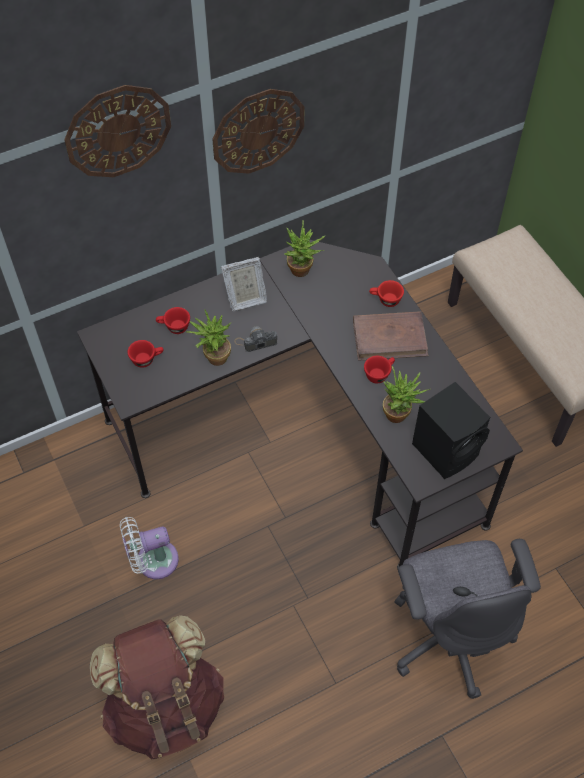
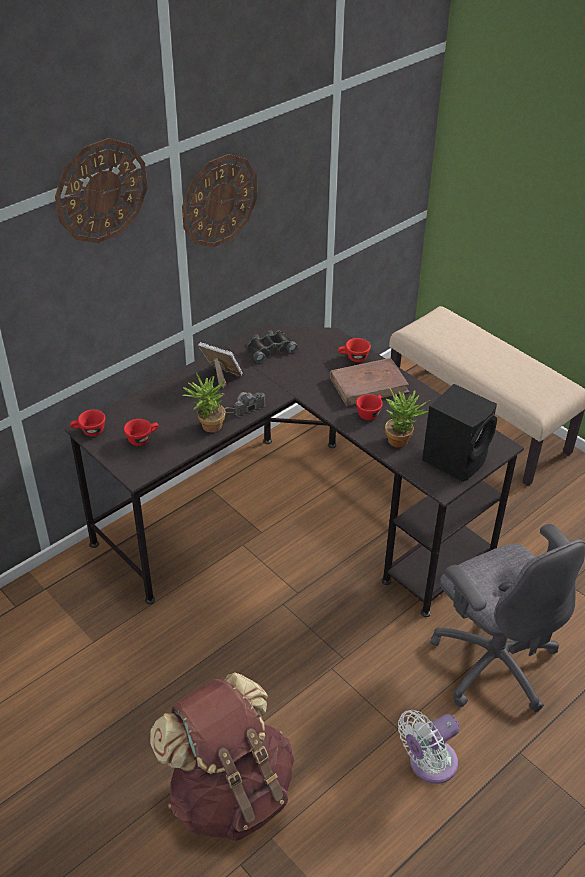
camera: 15 degrees left, 15 degrees down
white fan [120,517,179,579] -> white fan moved to [398,710,460,784]
red cup [156,307,190,334] -> red cup moved to [70,410,105,436]
picture frame [221,257,267,311] -> picture frame turned 120 degrees counterclockwise [198,342,242,388]
potted plant [284,220,326,277] -> black binoculars [247,330,298,363]

